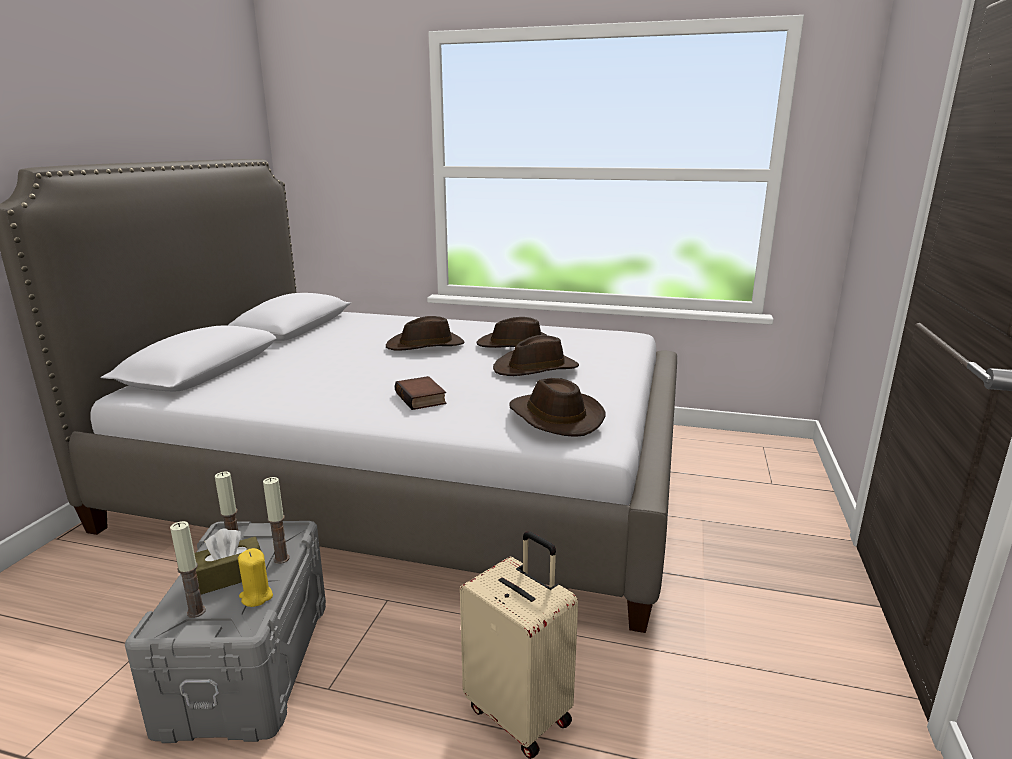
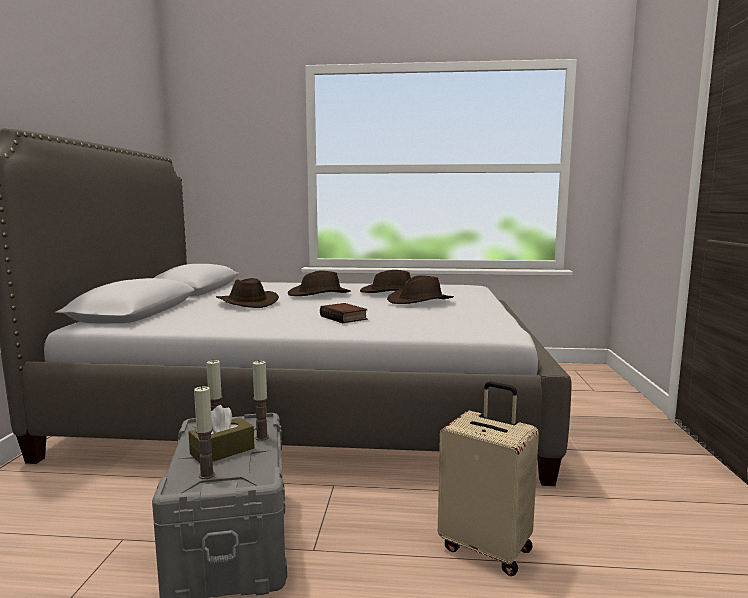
camera: 10 degrees left, 10 degrees down
yellow candle [238,548,273,607] -> none
brown hat [509,378,605,437] -> brown hat moved to [216,278,279,308]

